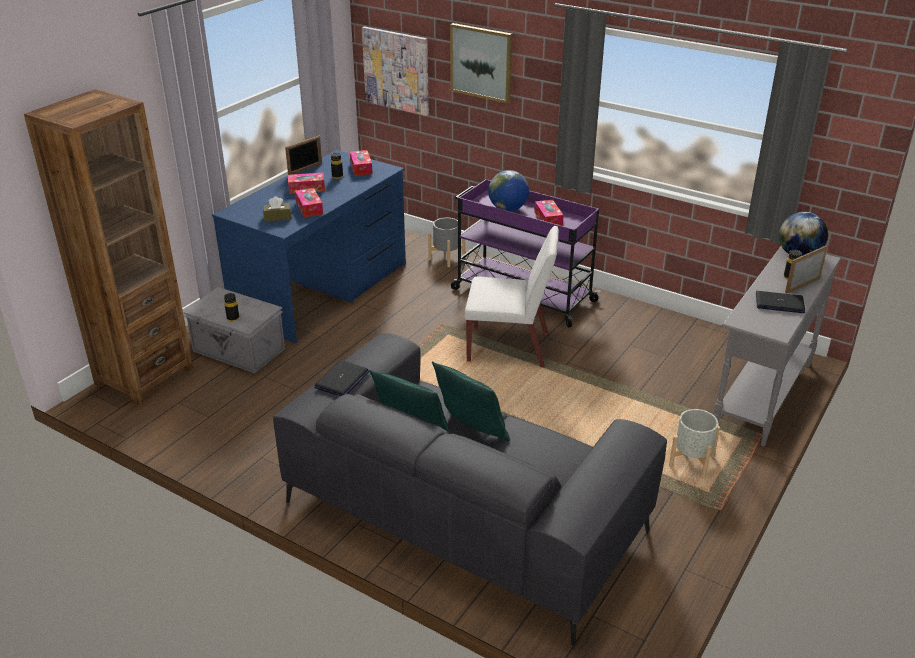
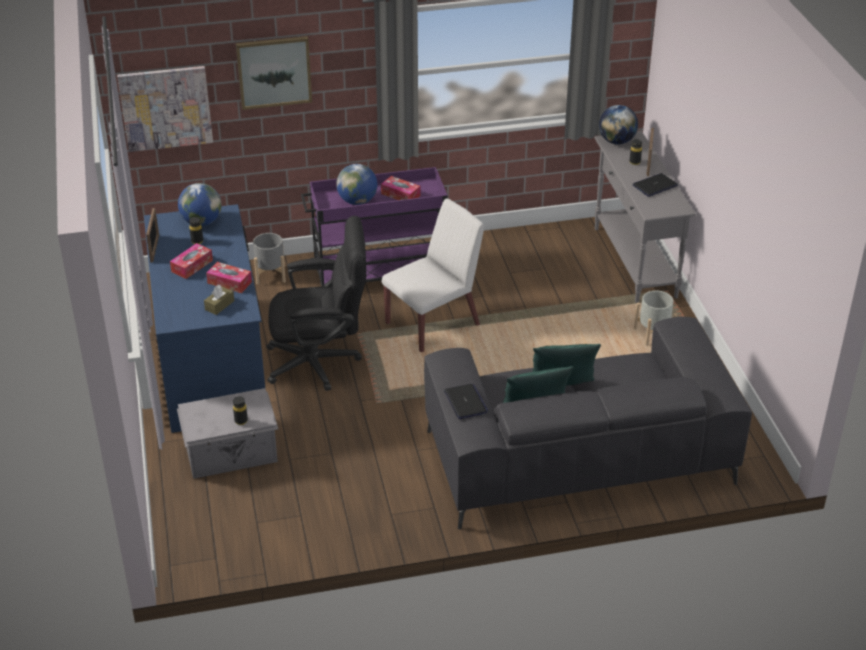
camera: 45 degrees left, 5 degrees up
brown bookcase [24,89,193,405] -> none
tissue box [350,150,373,176] -> globe [178,183,222,226]
none -> black office chair [266,216,366,391]

